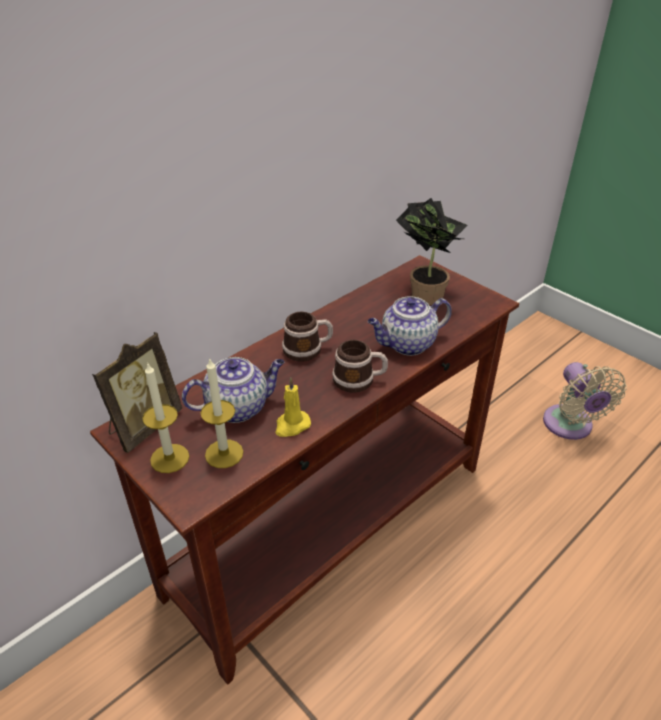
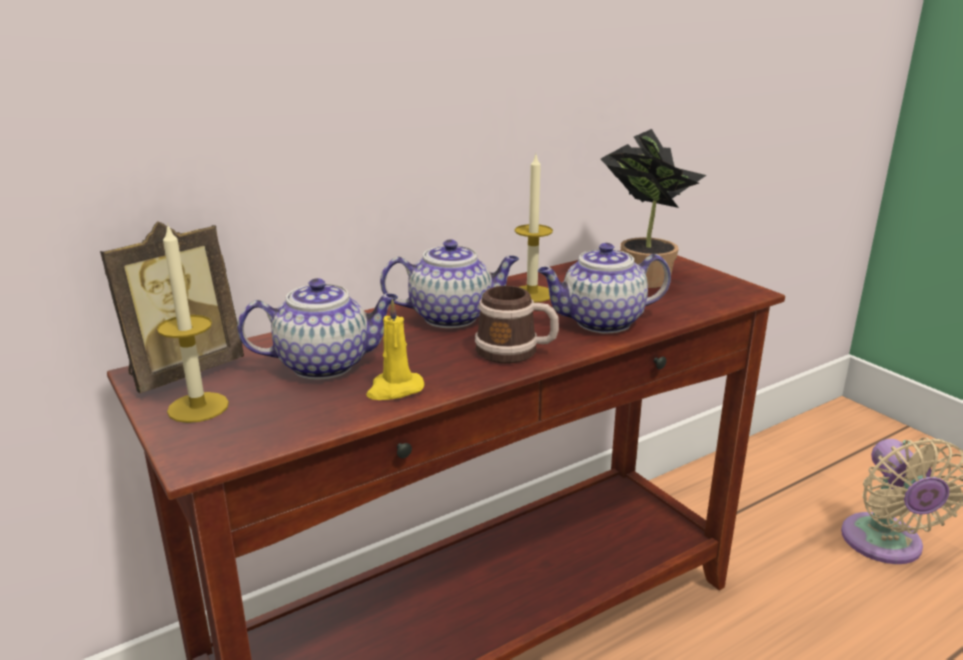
camera: 10 degrees right, 15 degrees down
candle [200,359,243,468] -> candle moved to [515,155,553,303]
mug [282,311,333,362] -> teapot [380,239,519,328]

